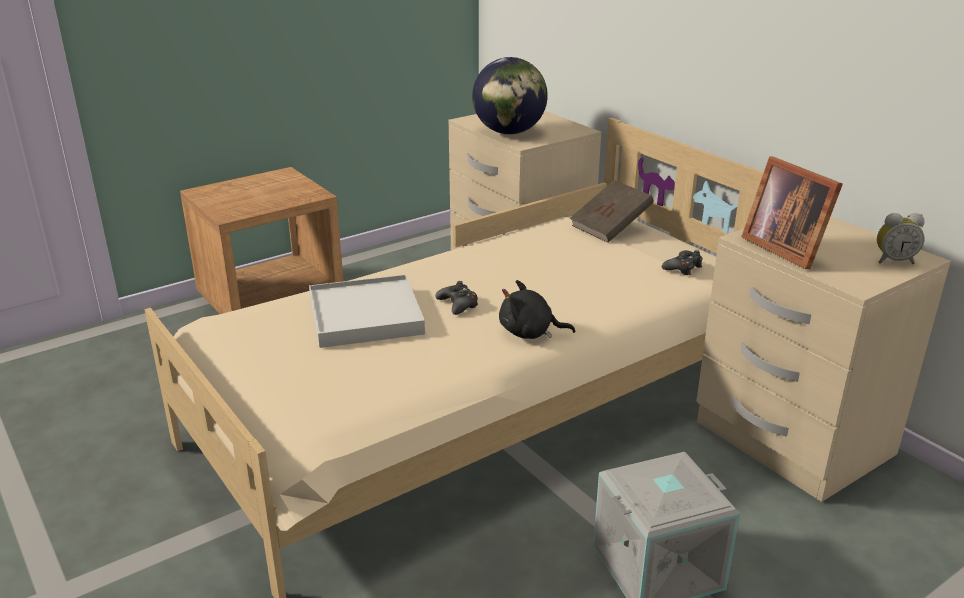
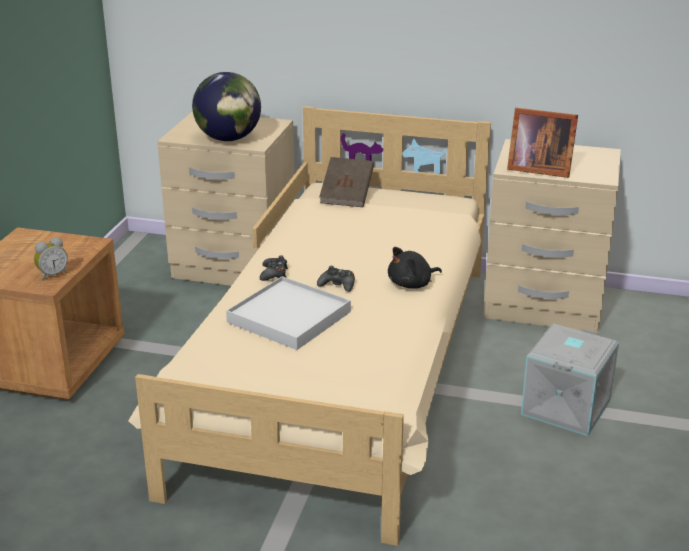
camera: 40 degrees left, 0 degrees up
black game controller [662,250,703,275] -> black game controller moved to [260,255,288,281]
alarm clock [877,213,925,264] -> alarm clock moved to [34,237,68,281]

